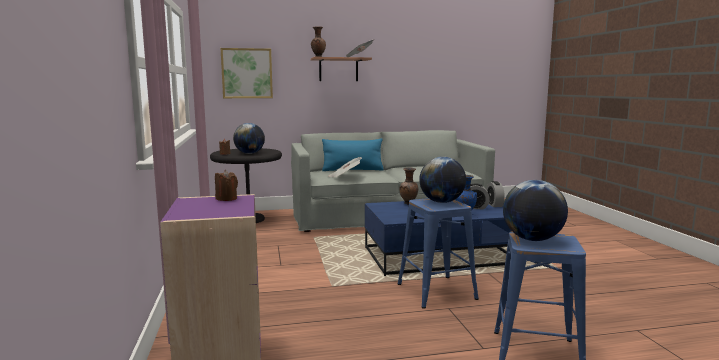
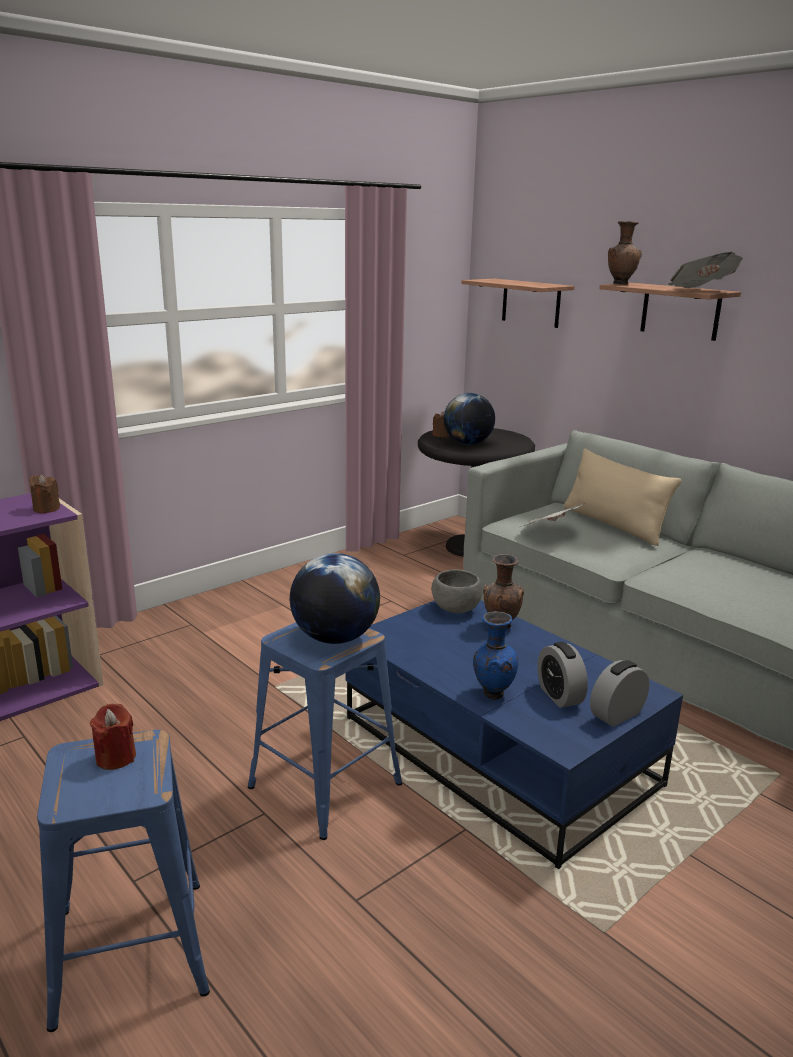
camera: 60 degrees right, 10 degrees up
picture [220,48,273,98] -> shelf [461,279,574,328]
blue pillow [322,138,384,171] -> beige pillow [563,448,682,546]
globe [503,180,568,241] -> red candle [90,704,136,770]
none -> grey bowl [431,569,483,613]

